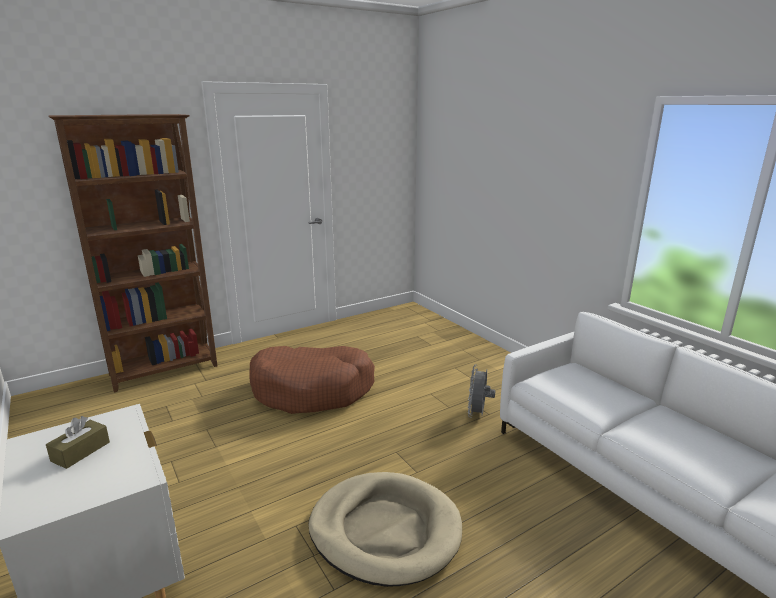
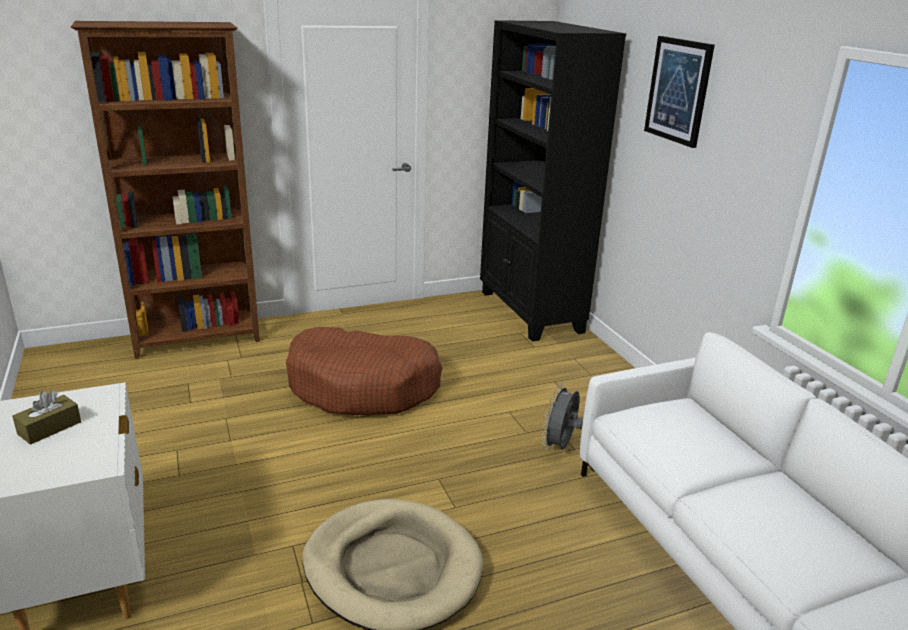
camera: 10 degrees right, 5 degrees up
none -> black bookcase [480,20,626,342]
none -> picture [644,36,715,148]

